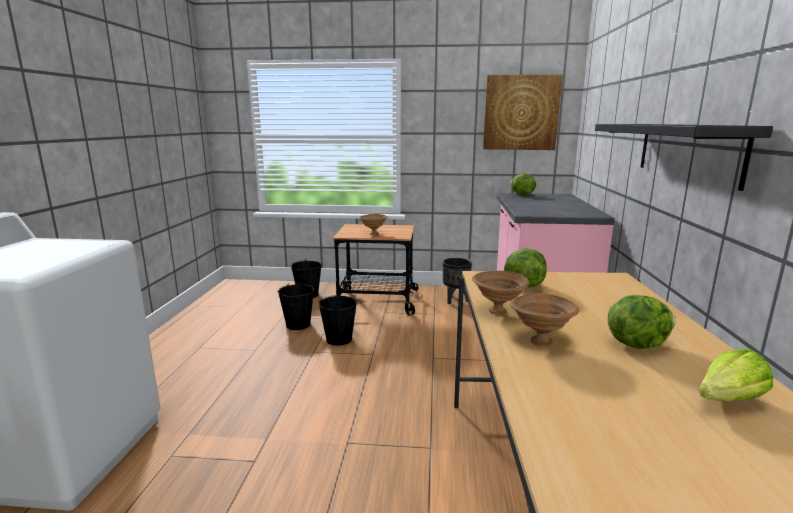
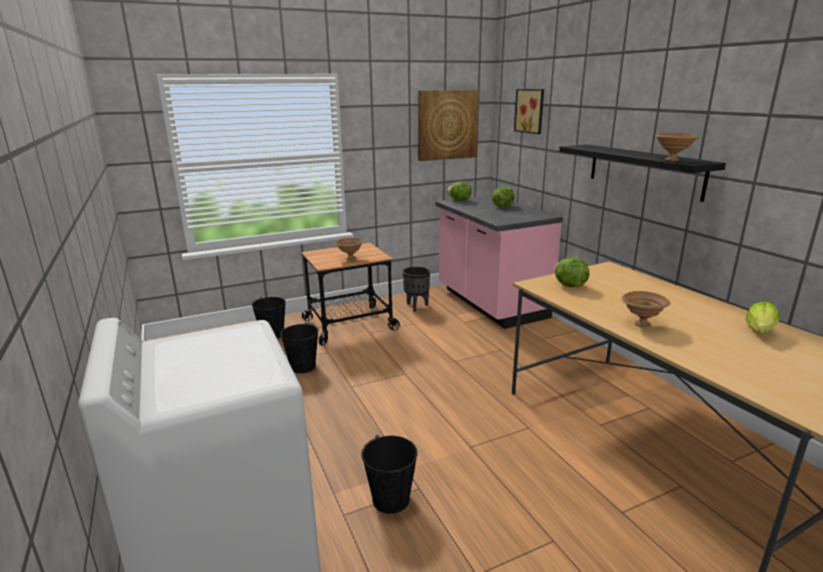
camera: 30 degrees left, 5 degrees up
black bucket [318,294,357,346] -> black bucket moved to [361,435,418,514]
brown bowl [472,271,529,315] -> brown bowl moved to [655,133,699,161]
lettuce [608,295,676,349] -> lettuce moved to [492,187,515,208]
none -> picture [514,89,544,134]

